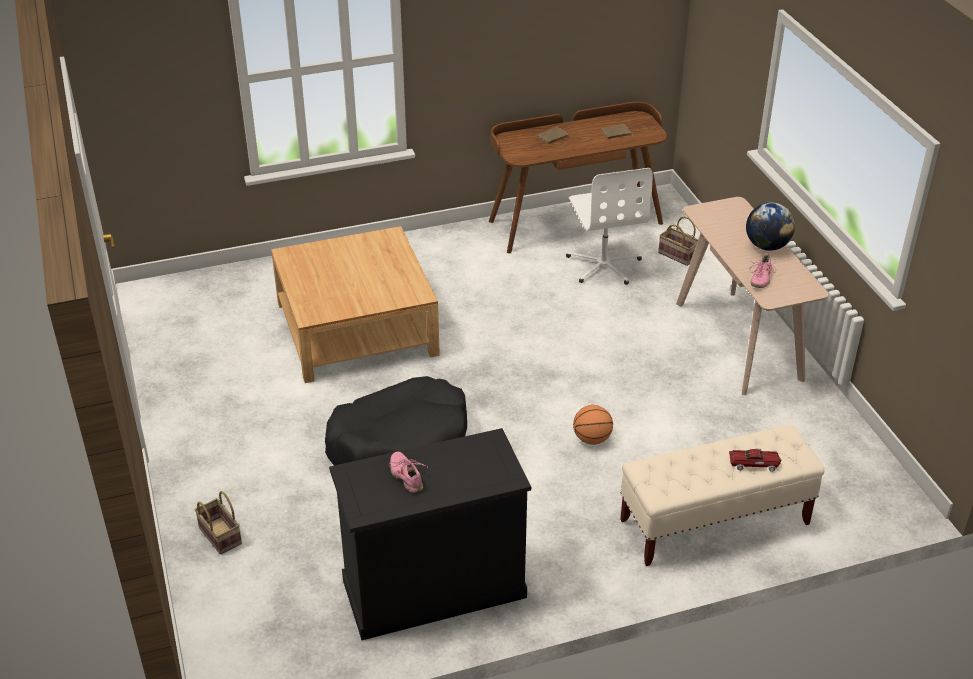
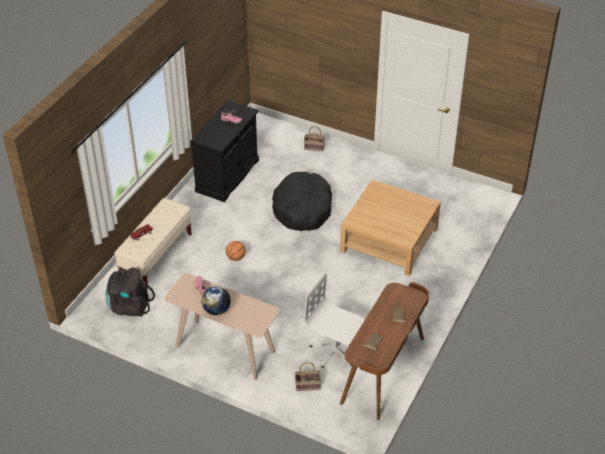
camera: 135 degrees right, 5 degrees up
none -> black backpack [105,268,155,317]

